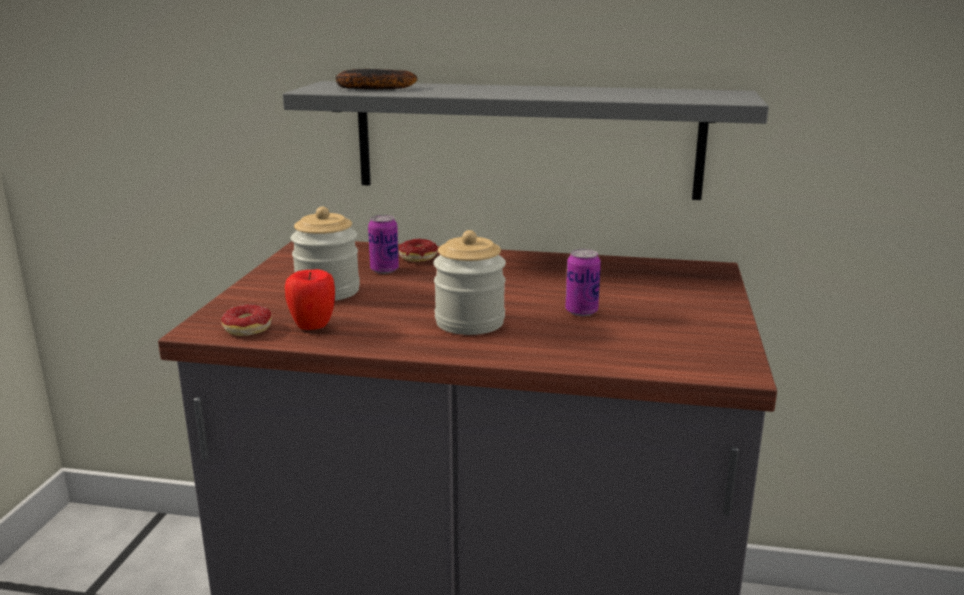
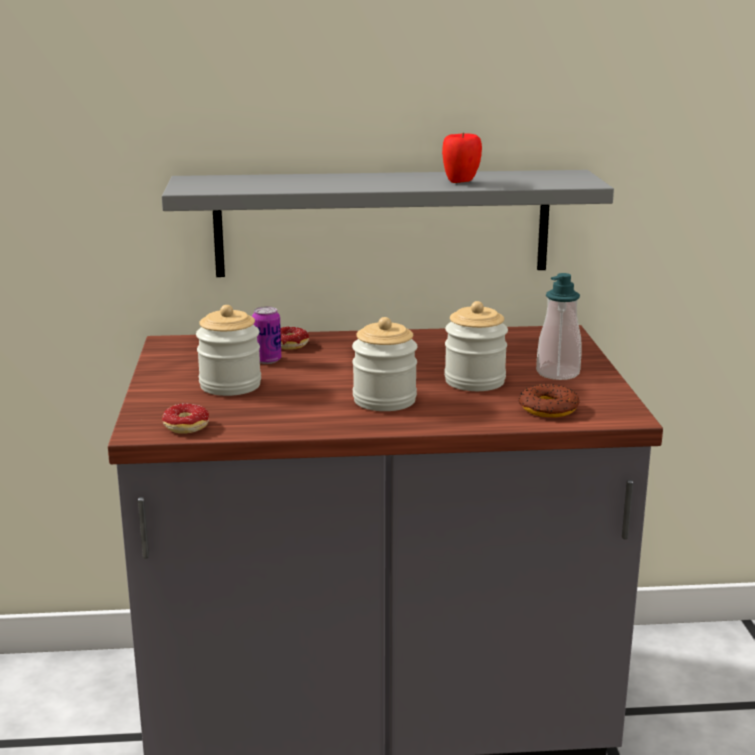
camera: 15 degrees left, 0 degrees up
apple [285,269,335,330] -> apple moved to [442,133,482,183]
banana [336,69,418,90] -> none
can [565,249,601,316] -> jar [444,301,508,391]
none -> donut [519,384,579,417]
none -> soap dispenser [536,273,581,380]

